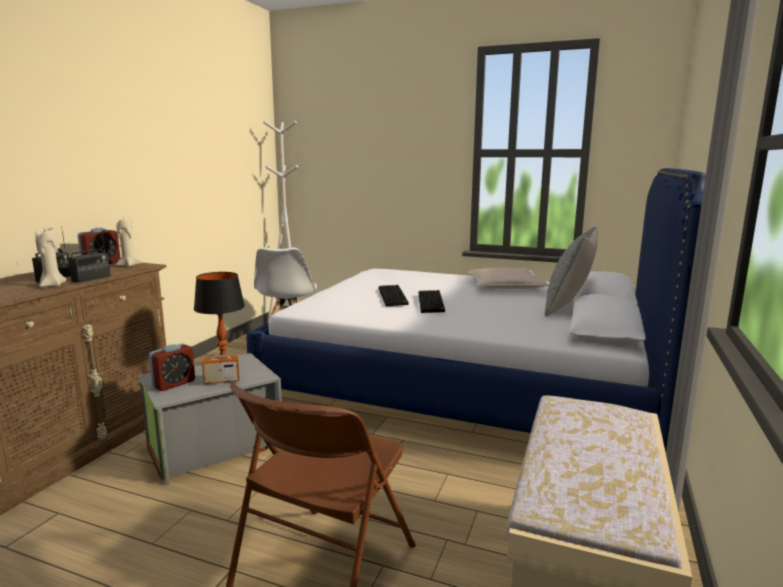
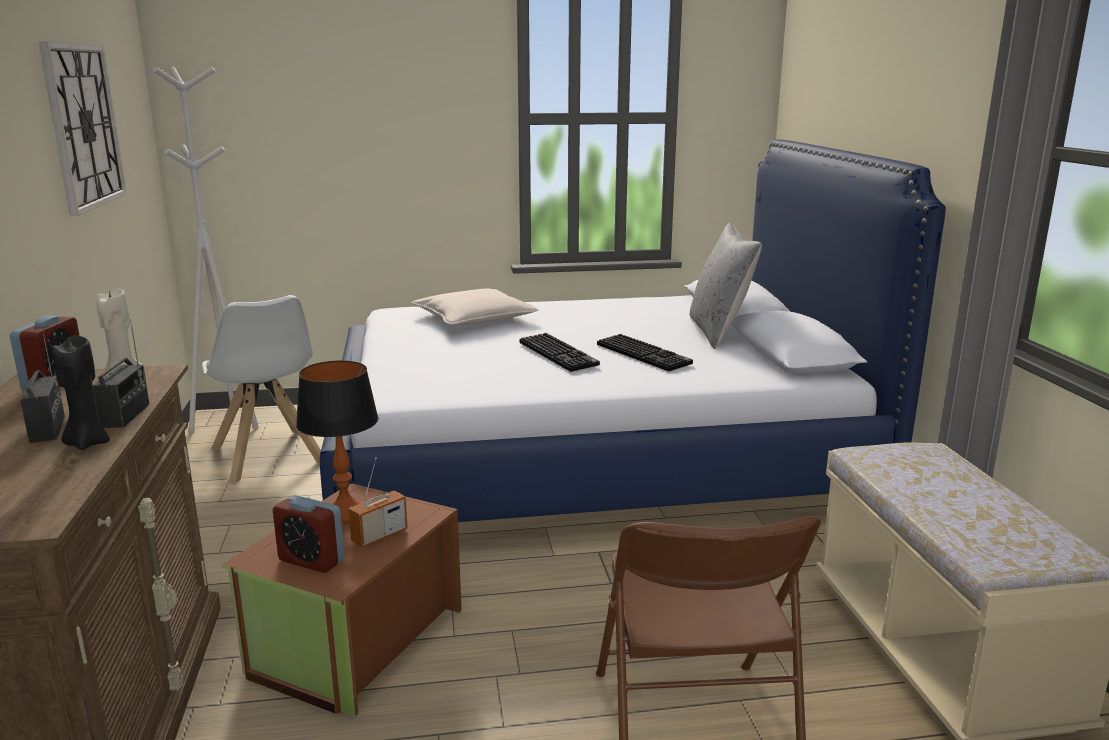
camera: 30 degrees left, 5 degrees up
beige candle [35,227,67,287] -> black candle [52,336,110,450]
grey storage box [138,353,282,484] -> brown storage box [222,484,462,717]
alarm clock [149,343,195,391] -> alarm clock turned 105 degrees clockwise [273,495,345,573]
keyboard [378,285,409,306] -> keyboard moved to [597,334,693,371]
beige pillow [468,268,549,289] -> beige pillow moved to [412,289,539,325]
none -> wall clock [39,42,127,216]

